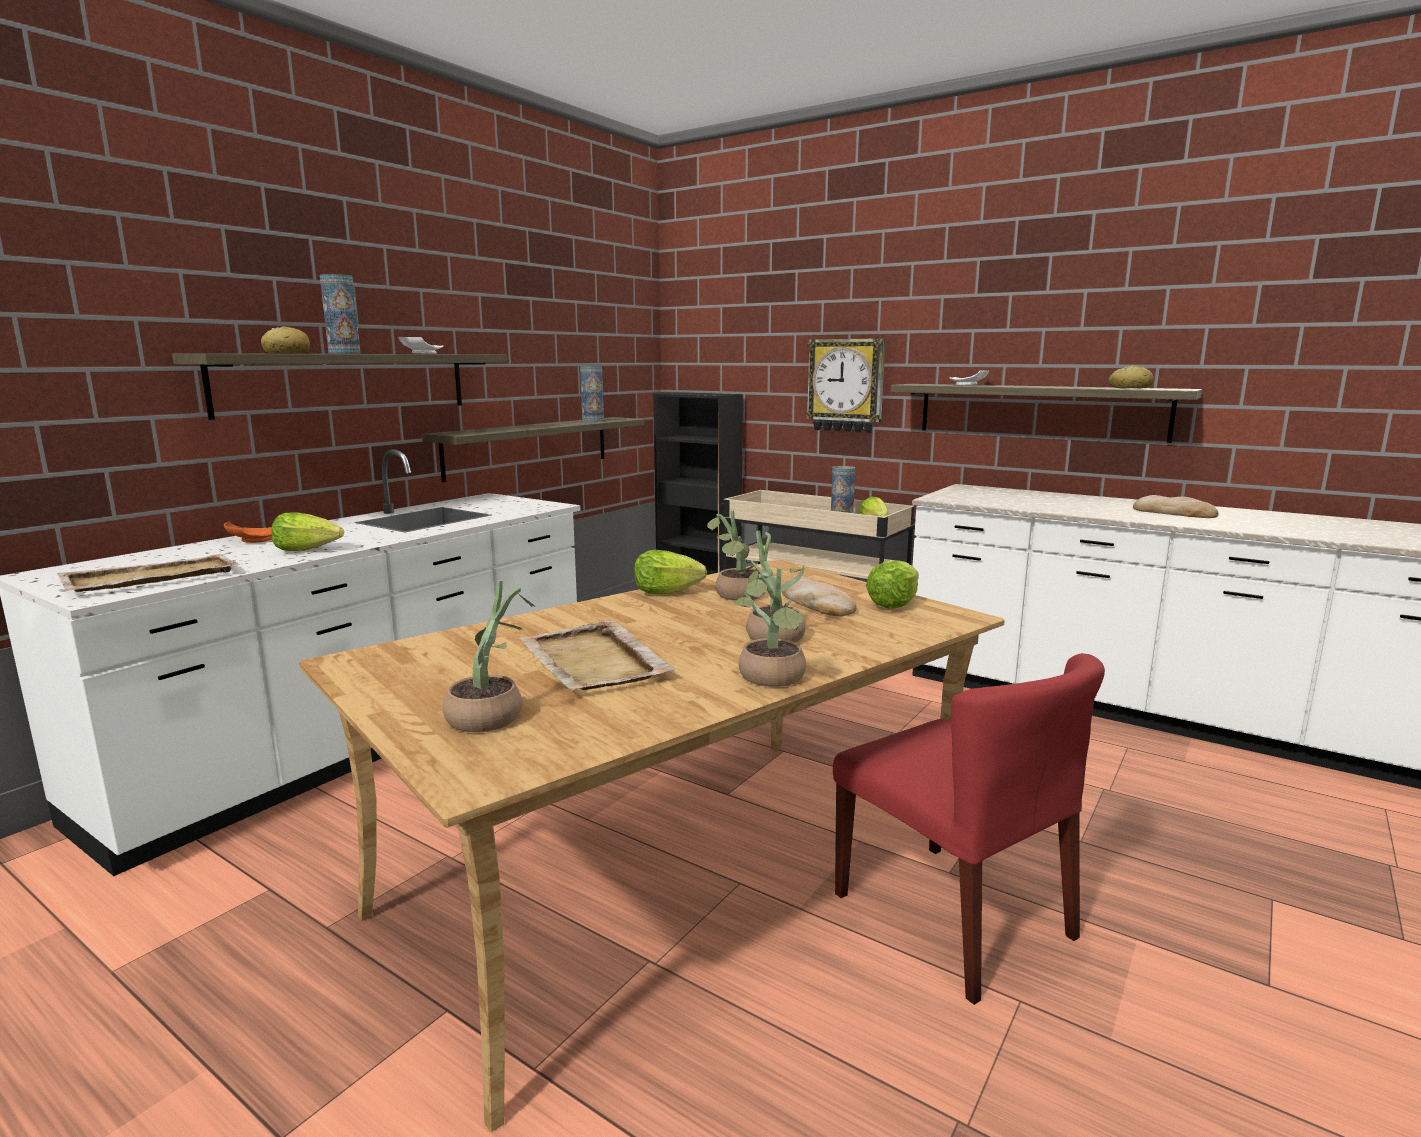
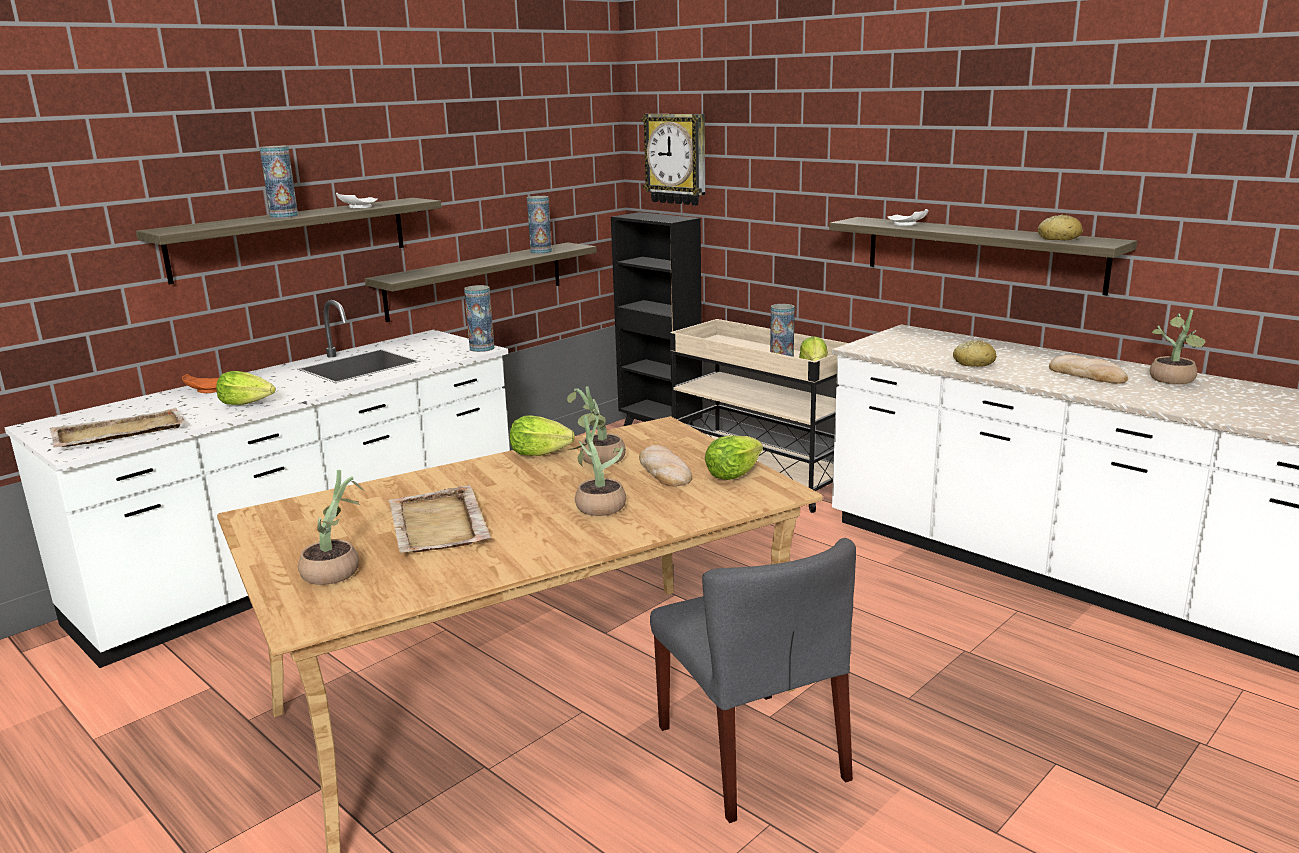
camera: 10 degrees right, 5 degrees up
bread [261,326,310,353] -> bread moved to [953,340,997,367]
potted plant [734,567,806,687] -> potted plant moved to [1150,310,1206,385]
wall clock [805,338,886,433] -> wall clock moved to [641,114,705,206]
red chair [833,653,1105,1005] -> grey chair [650,538,856,823]
none -> vase [464,285,494,352]

